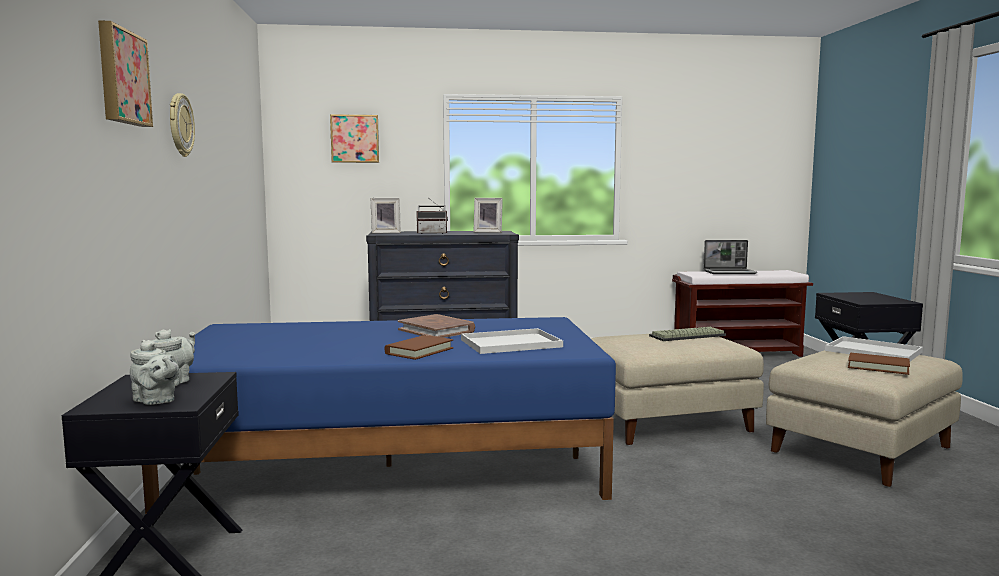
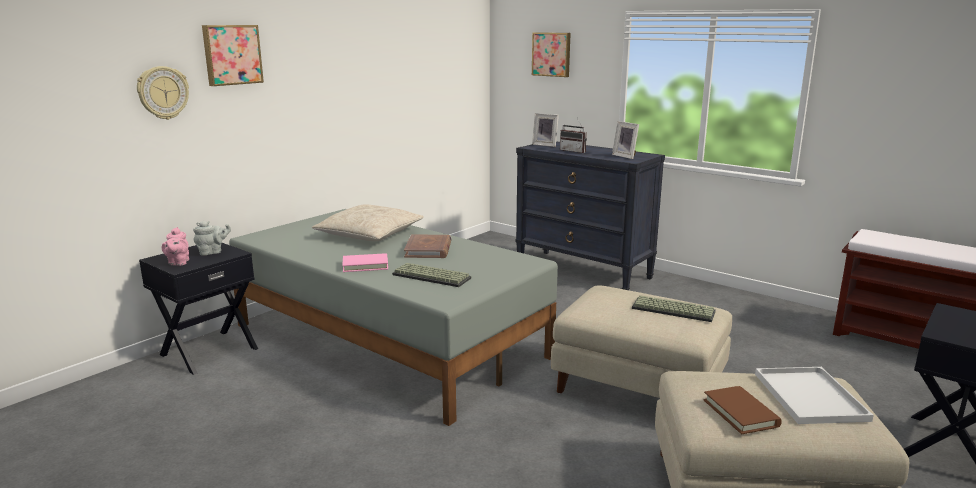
camera: 45 degrees right, 10 degrees up
grey teapot [130,340,179,405] -> pink teapot [162,227,189,266]
blue bed [142,317,616,515] -> grey bed [229,209,558,426]
wall clock [170,93,195,157] -> wall clock moved to [137,66,189,120]
brown book [385,335,453,360] -> pink book [342,253,388,272]
white tray [461,328,563,354] -> keyboard [392,263,471,287]
laptop [703,240,758,274] -> none
none -> beige pillow [312,204,424,241]

